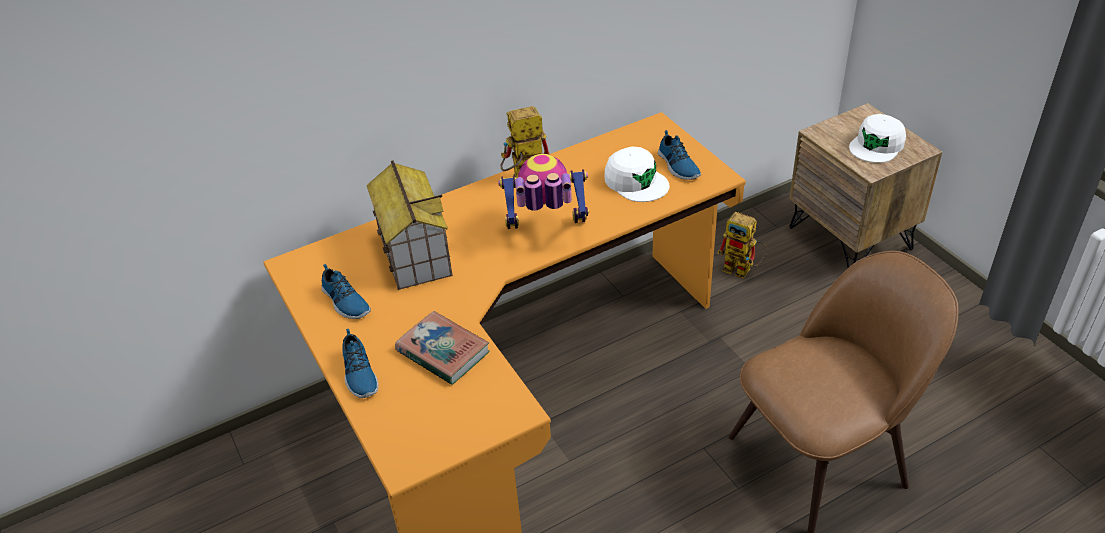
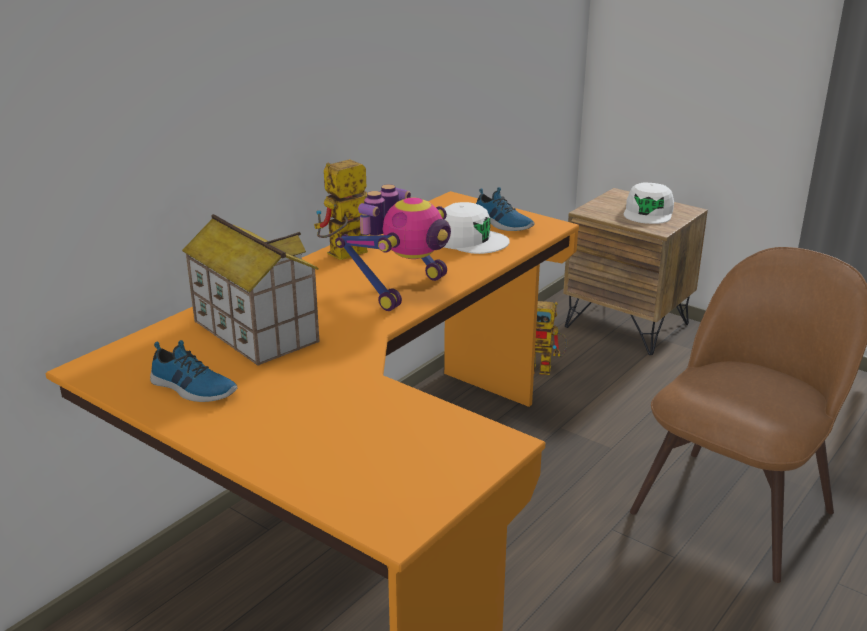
camera: 25 degrees left, 15 degrees down
shoe [342,329,379,398] -> none
book [395,311,489,385] -> none
toy robot [498,154,589,229] -> toy robot turned 150 degrees clockwise [335,184,451,311]

